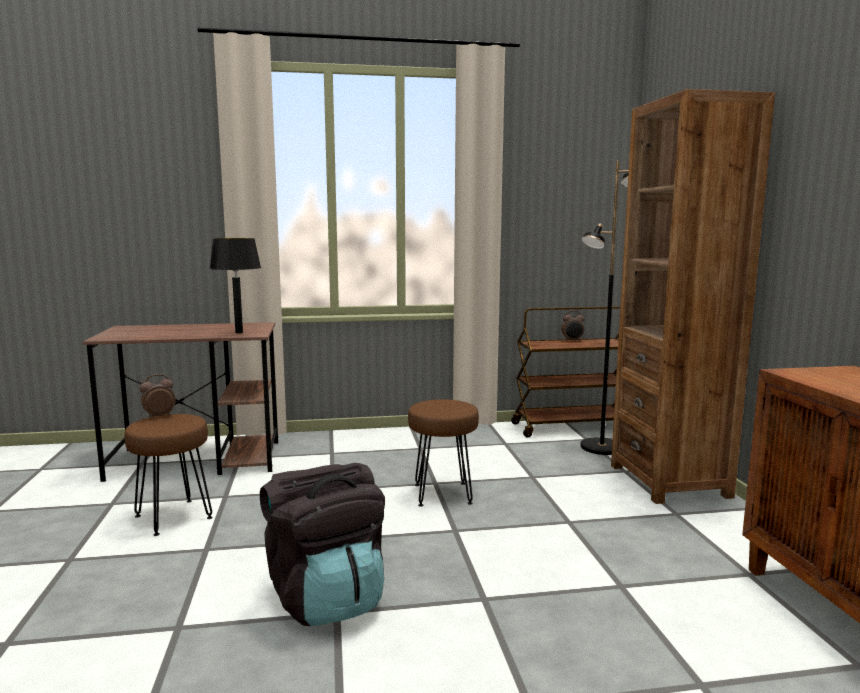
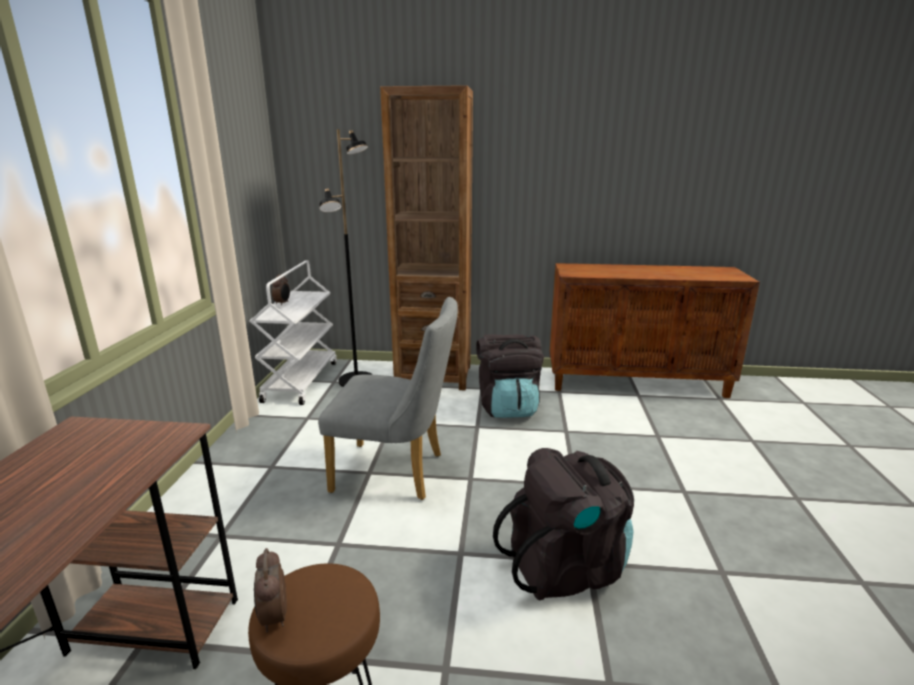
camera: 75 degrees left, 10 degrees up
black table lamp [209,238,261,333] -> none
brown stool [408,399,479,507] -> grey chair [318,297,458,500]
brown cart [511,306,621,438] -> white cart [250,260,337,405]
none -> black backpack [476,334,544,418]

